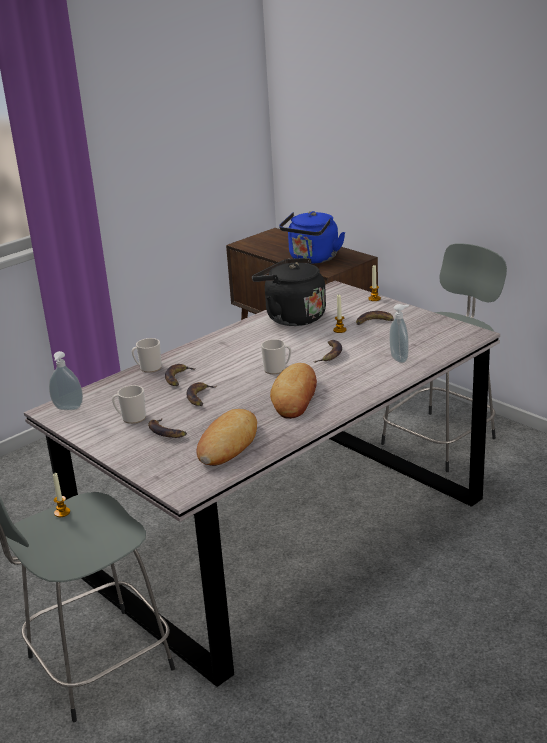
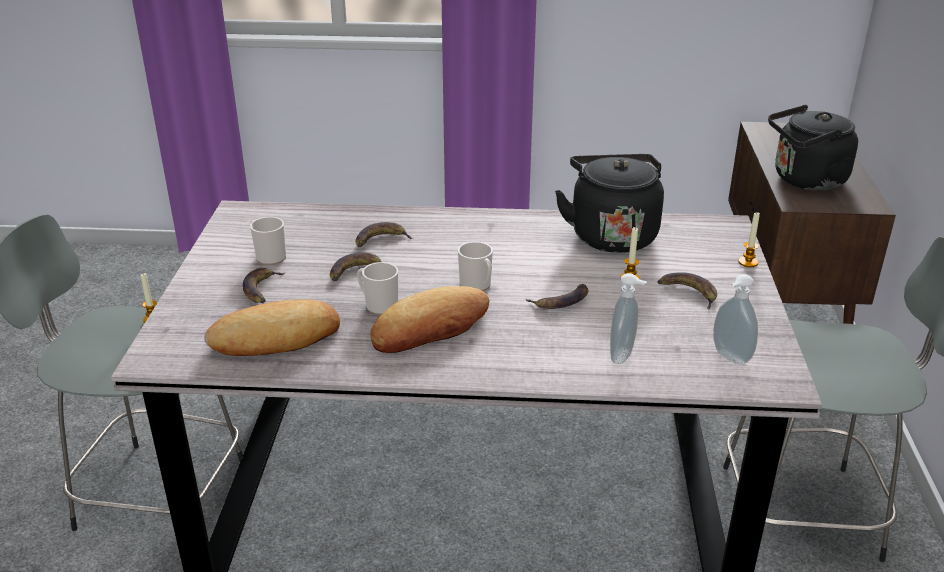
camera: 45 degrees right, 5 degrees up
soap dispenser [49,351,83,410] -> soap dispenser moved to [713,274,758,365]
mug [132,338,162,373] -> mug moved to [357,262,398,315]
blue kettle [279,211,345,264] -> black kettle [768,105,858,191]

